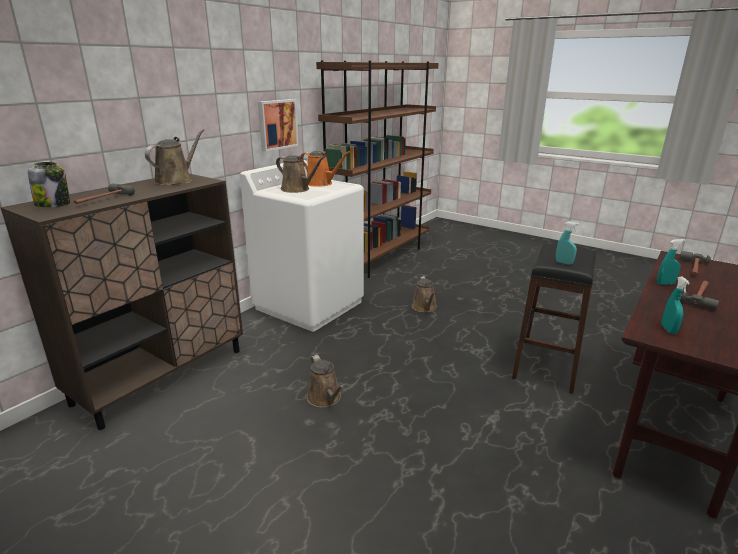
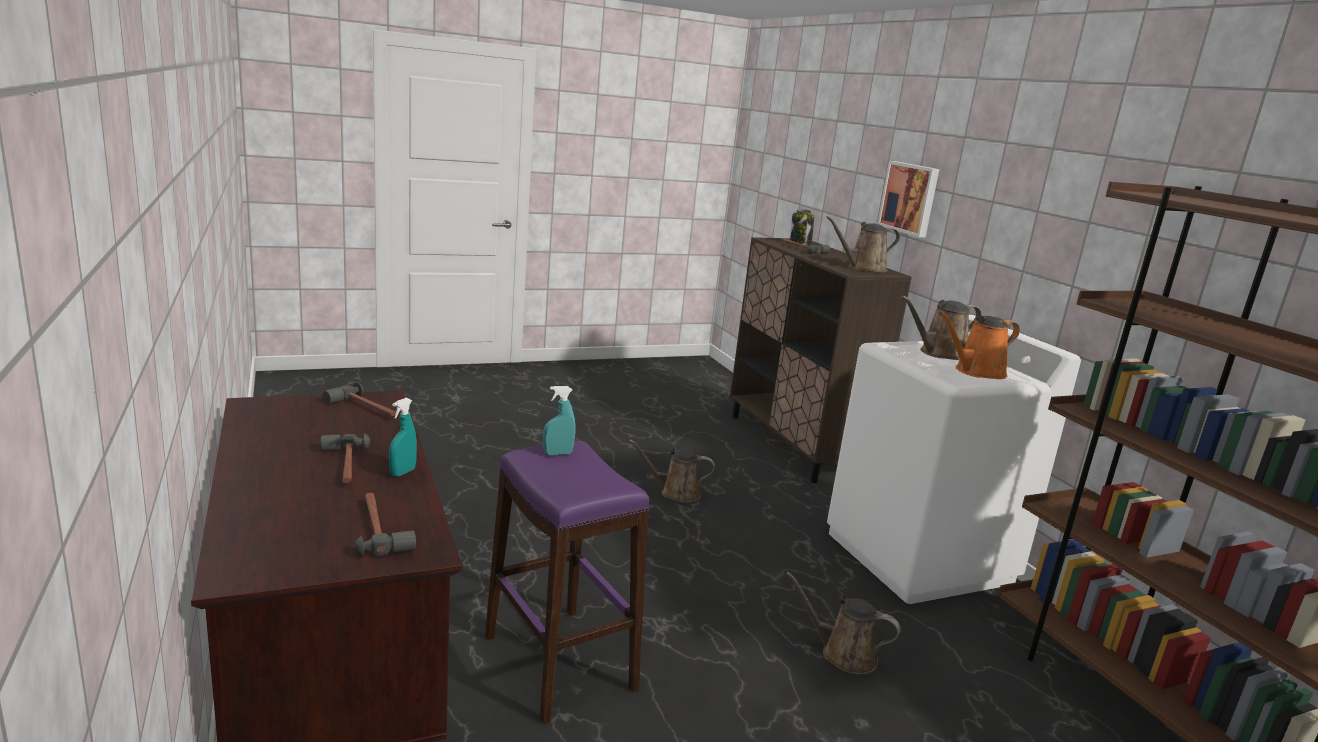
camera: 120 degrees right, 5 degrees down
brown watering can [145,129,204,185] -> brown watering can turned 105 degrees clockwise [826,216,900,272]
picture [258,99,298,152] -> picture moved to [877,161,939,238]
black stool [512,244,596,394] -> purple stool [485,441,649,724]
turquoise spray bottle [661,276,690,334] -> hammer [323,383,396,416]

